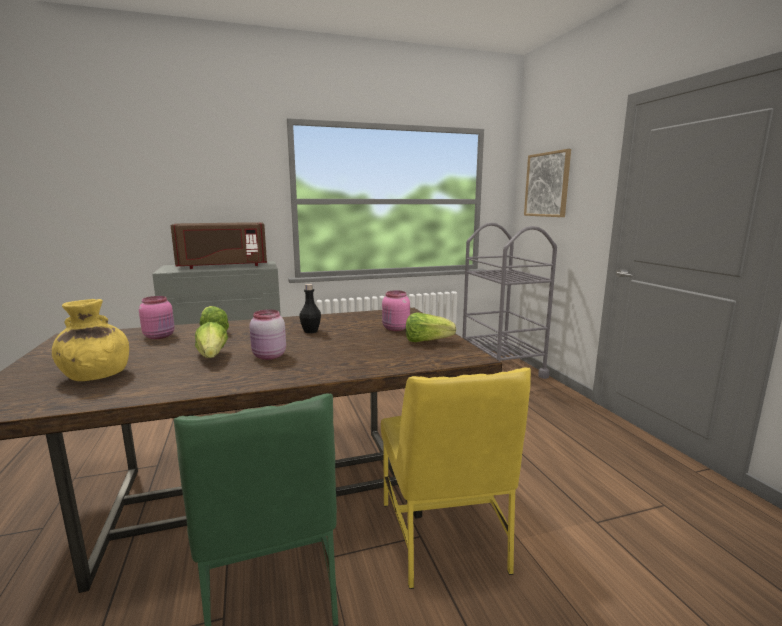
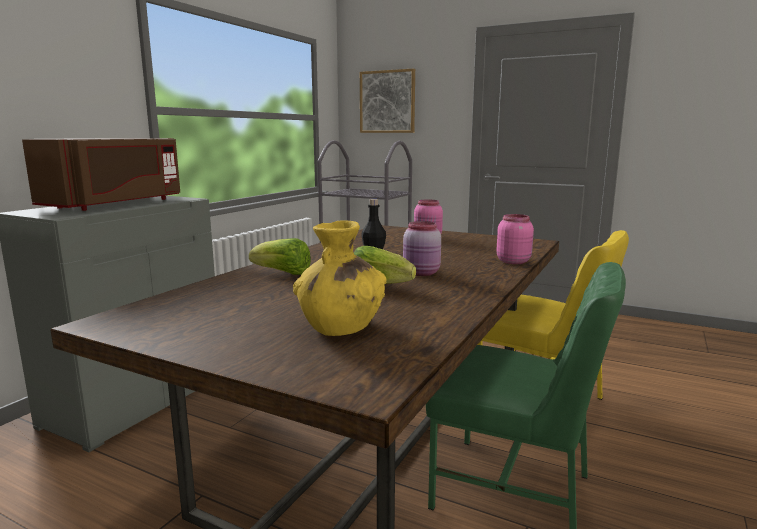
camera: 45 degrees left, 0 degrees up
pink jar [139,296,175,339] -> pink jar moved to [496,214,534,264]
lettuce [406,312,456,342] -> none

